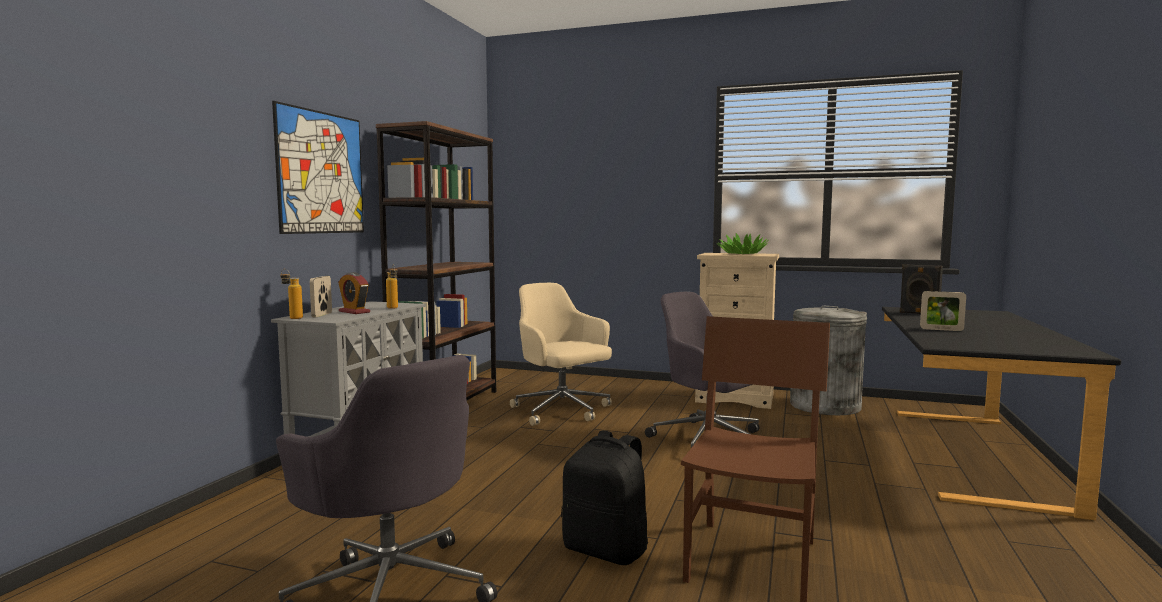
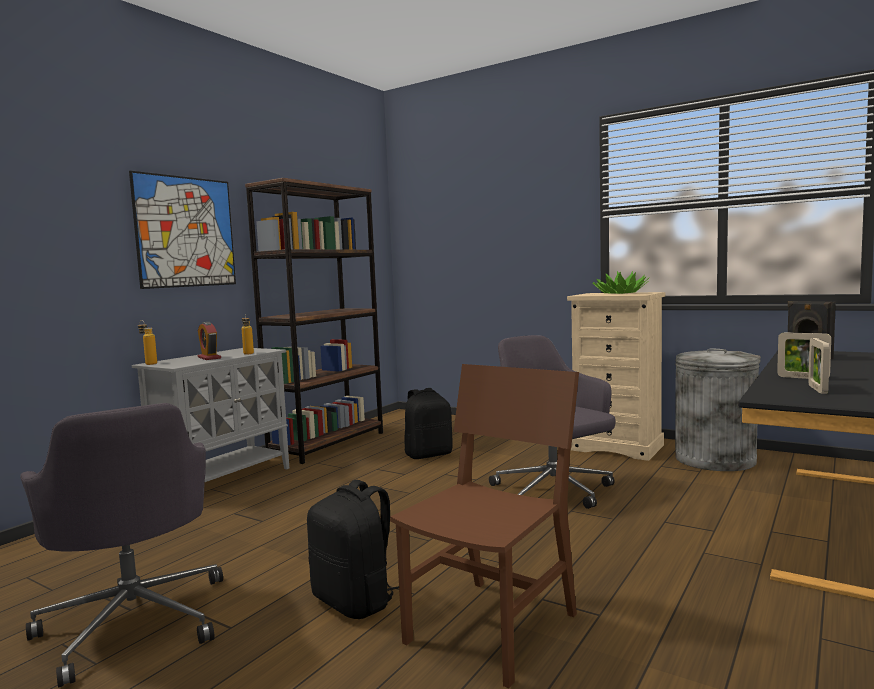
camera: 15 degrees right, 0 degrees up
picture frame [310,276,332,317] -> picture frame moved to [808,338,830,394]
beige office chair [510,283,612,426] -> black backpack [404,388,453,459]

